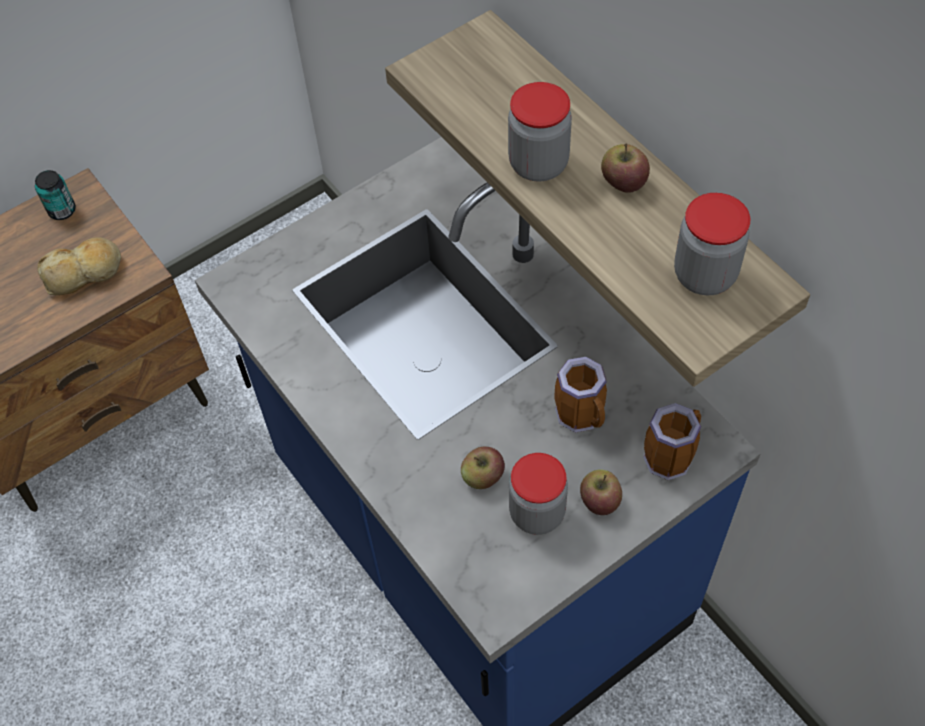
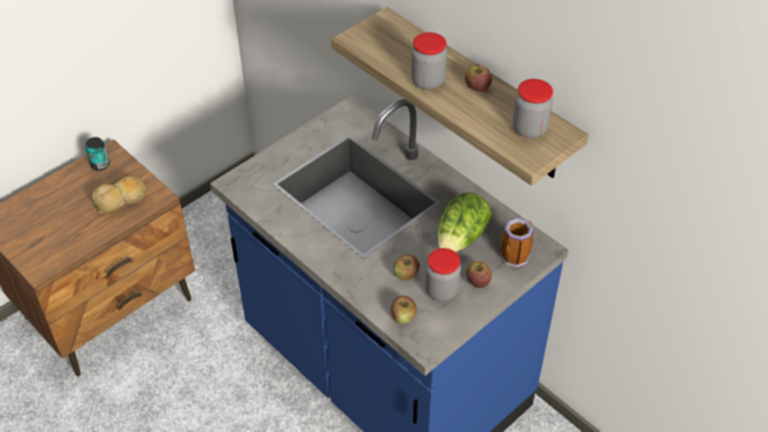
camera: 10 degrees left, 10 degrees down
mug [554,357,607,433] -> lettuce [437,192,492,252]
none -> apple [391,296,417,324]

